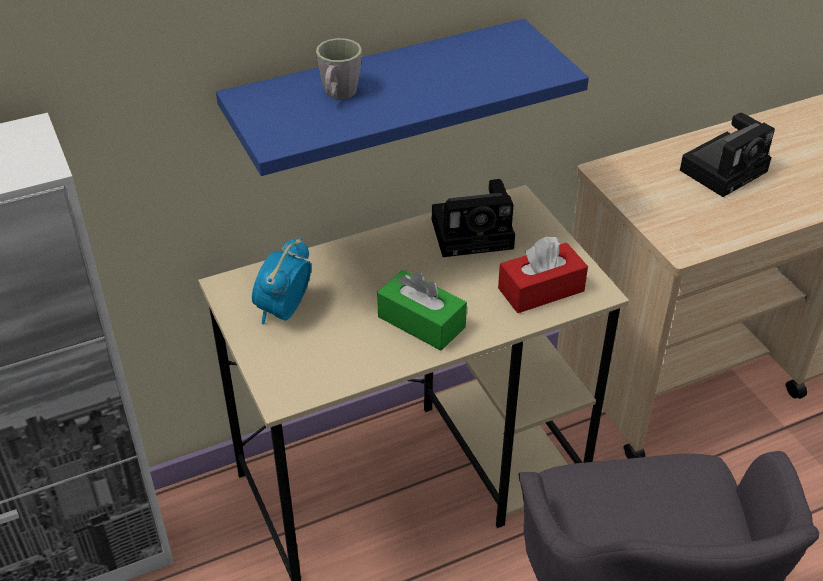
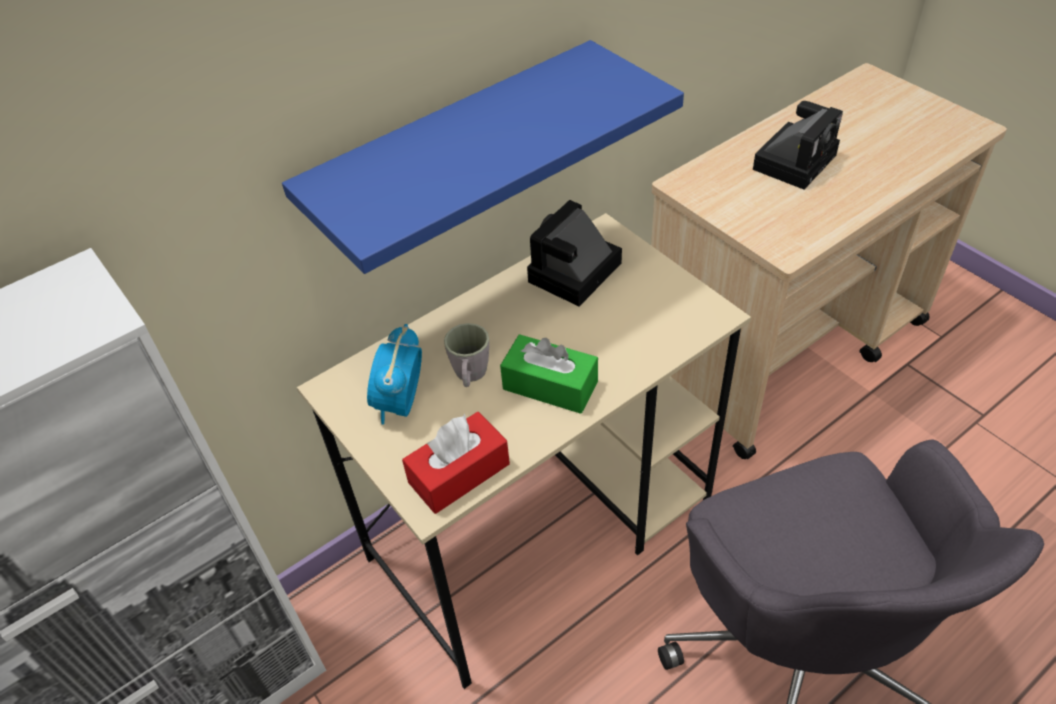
camera: 10 degrees left, 5 degrees up
grey mug [316,38,362,99] -> grey mug moved to [444,323,489,387]
camera [432,179,515,257] -> camera turned 150 degrees clockwise [527,200,622,306]
red tissue box [498,236,588,313] -> red tissue box moved to [402,412,510,514]

